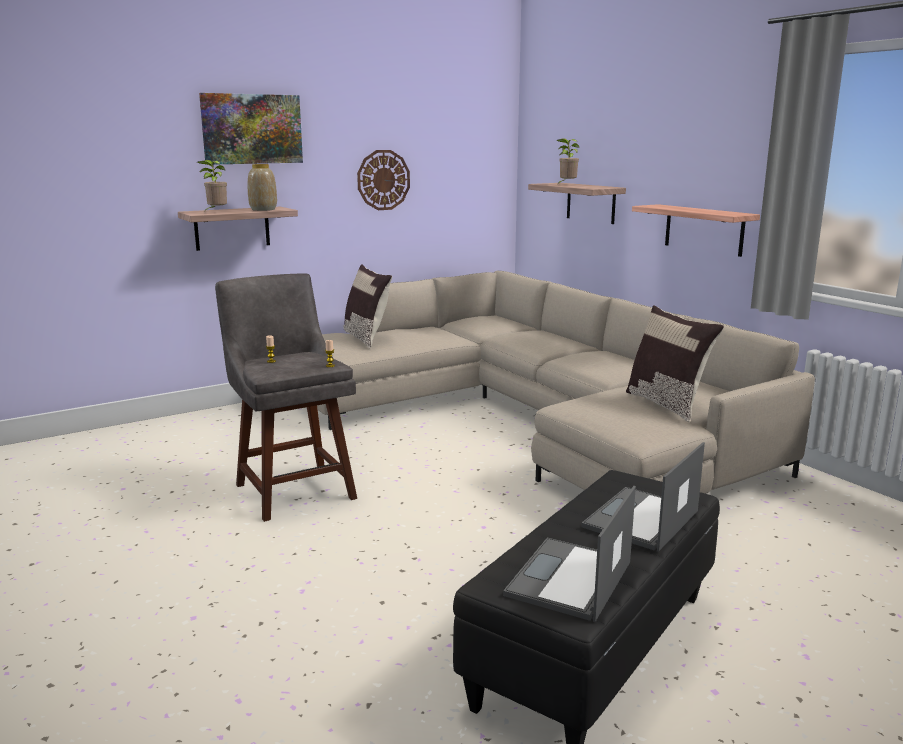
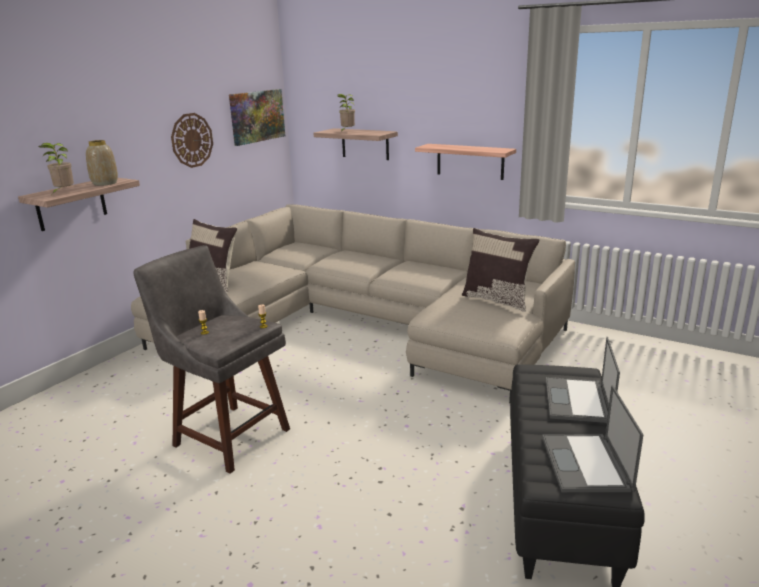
camera: 25 degrees left, 5 degrees up
picture [199,93,303,165] -> picture moved to [229,89,285,146]

